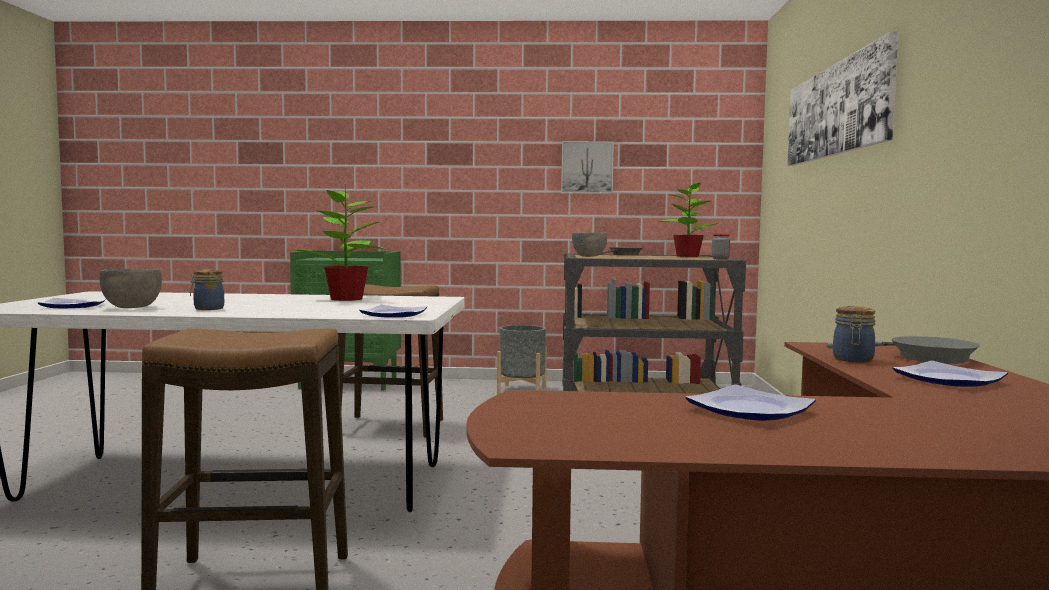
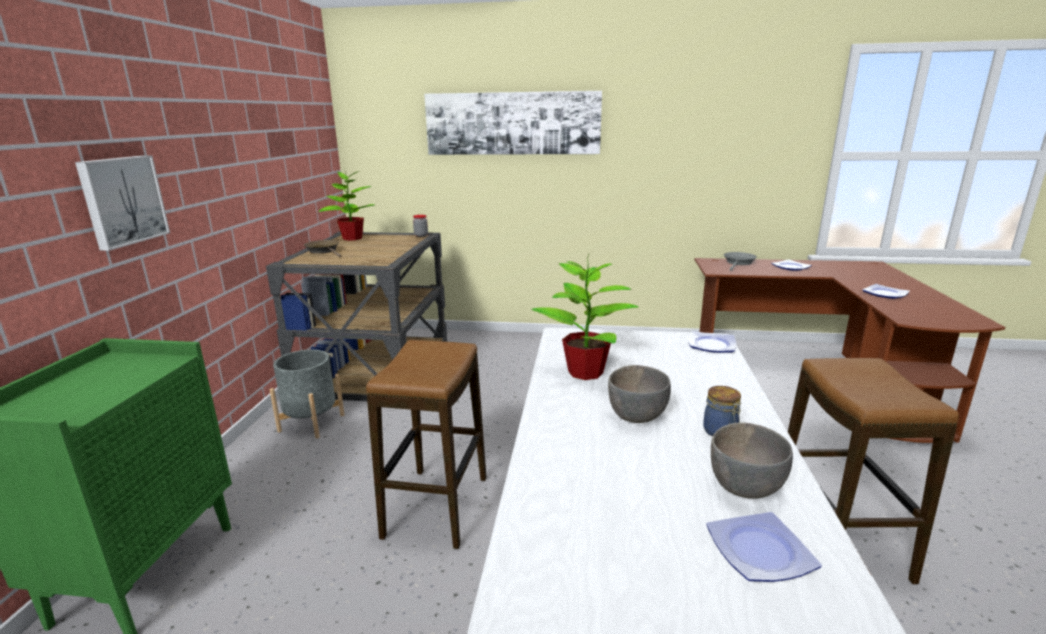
camera: 85 degrees left, 15 degrees up
picture [561,141,614,194] -> picture moved to [75,155,170,251]
grey bowl [572,232,607,257] -> grey bowl moved to [608,365,671,423]
jar [833,306,875,363] -> none

